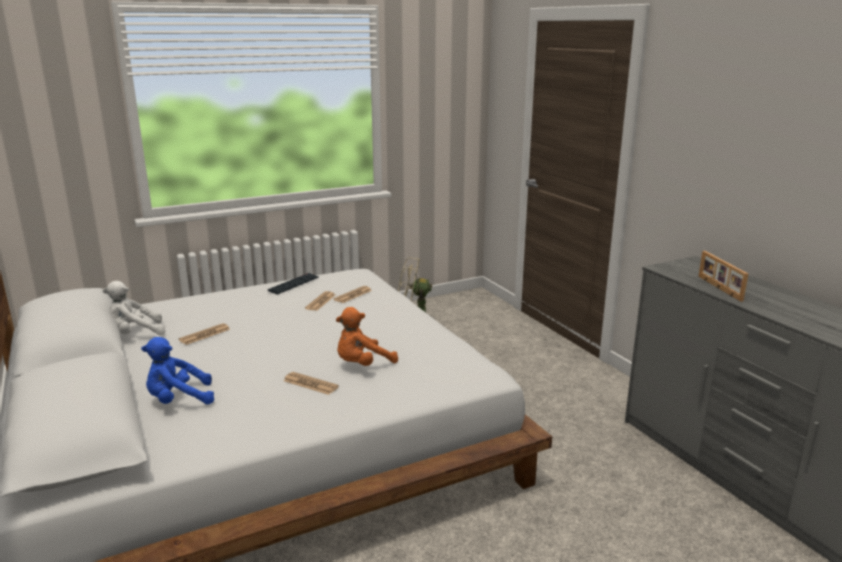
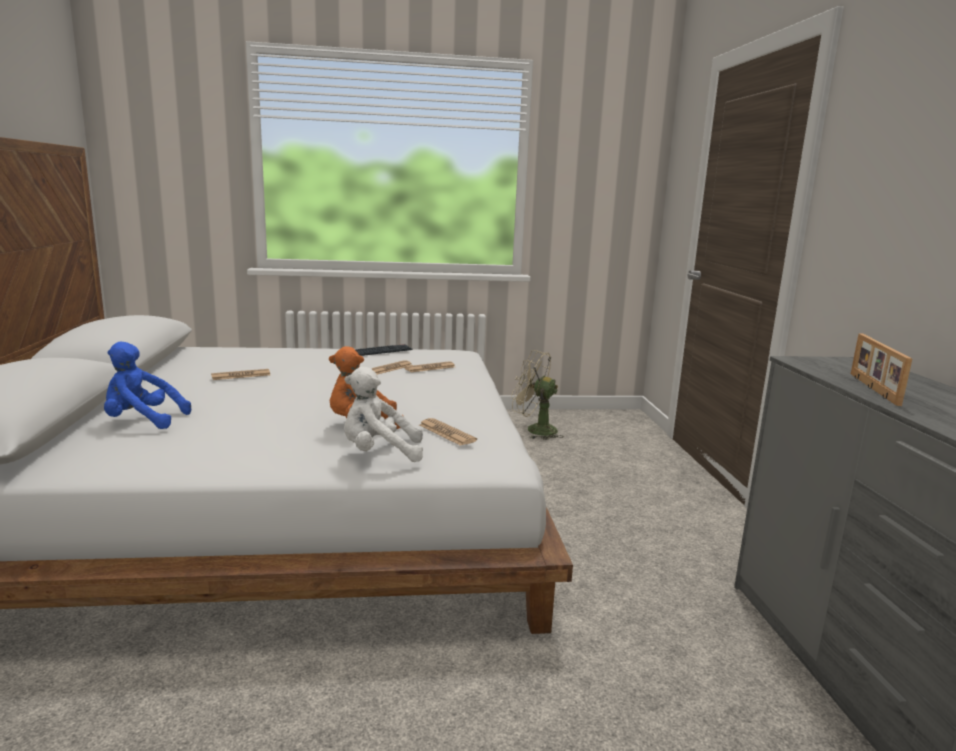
camera: 20 degrees right, 5 degrees down
white plush toy [102,281,166,335] -> white plush toy moved to [344,367,423,462]
newspaper [283,372,339,395] -> newspaper moved to [419,418,477,446]

